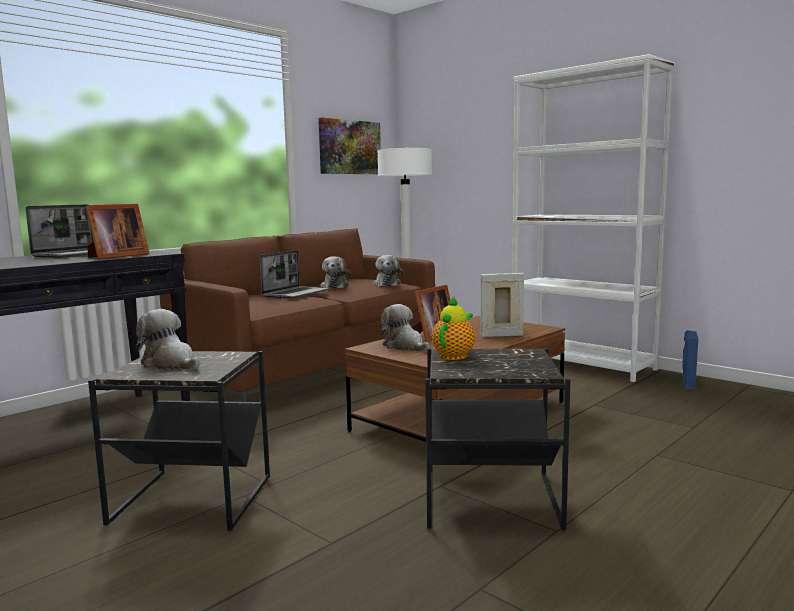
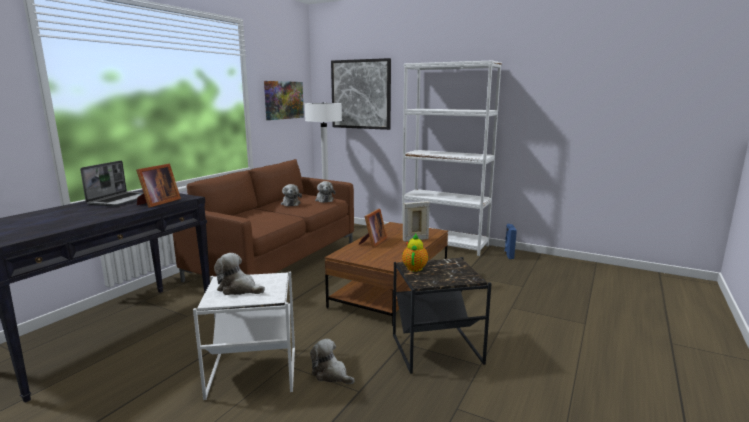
camera: 15 degrees left, 5 degrees up
black side table [88,351,270,531] -> white side table [193,272,295,400]
laptop [260,250,329,299] -> none
plush toy [381,304,430,352] -> plush toy moved to [310,339,355,384]
none -> picture [331,58,391,130]

